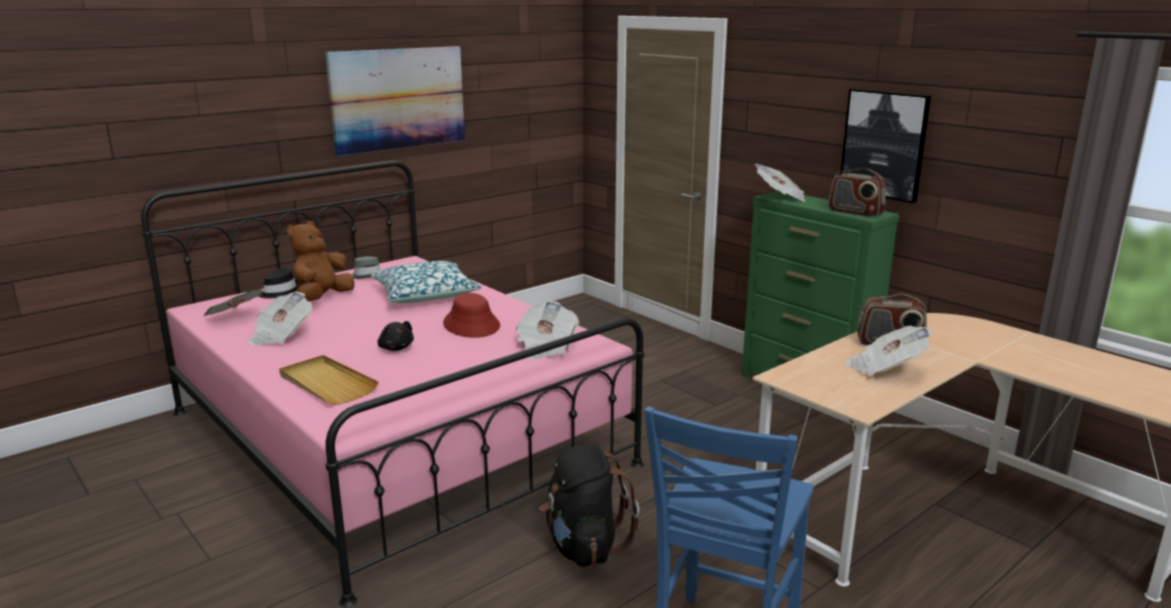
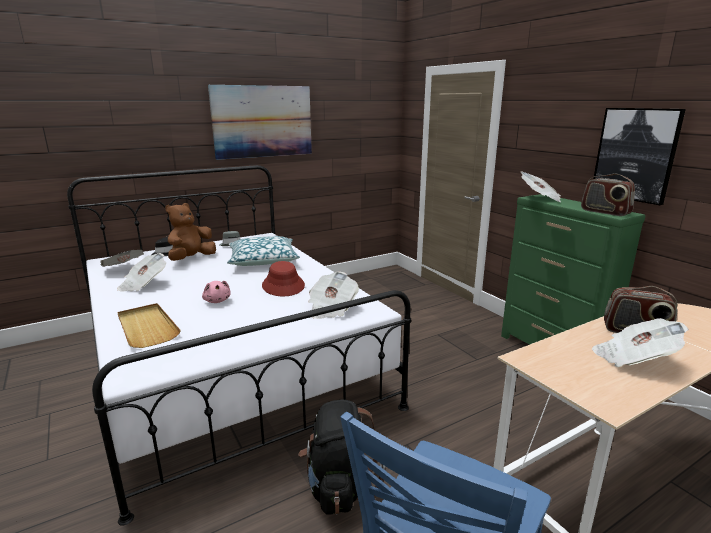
camera: 10 degrees right, 0 degrees up
pink bed [141,161,644,607] -> white bed [67,165,411,526]
black plush toy [377,321,414,351] -> pink plush toy [202,281,231,303]

